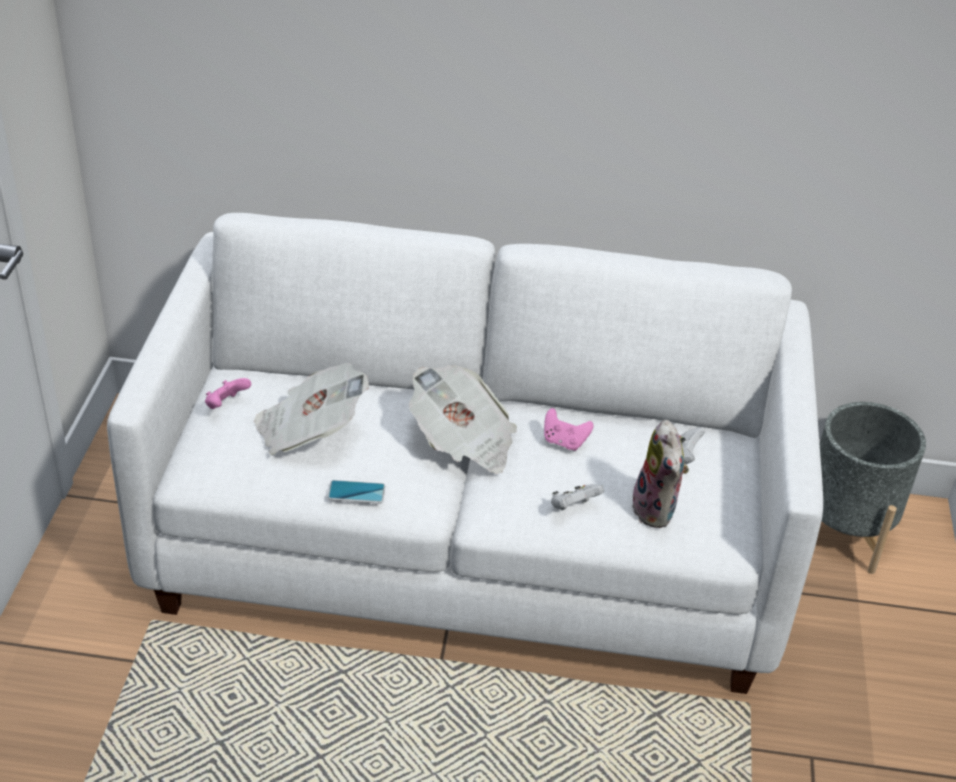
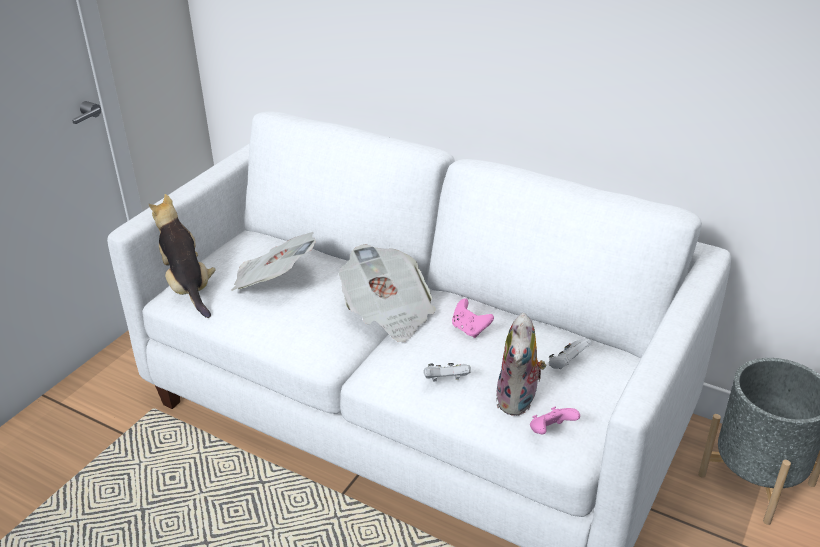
camera: 25 degrees right, 5 degrees down
pink game controller [205,378,251,409] -> pink game controller moved to [530,407,580,434]
phone [328,480,386,504] -> none
none -> plush toy [149,194,216,318]

